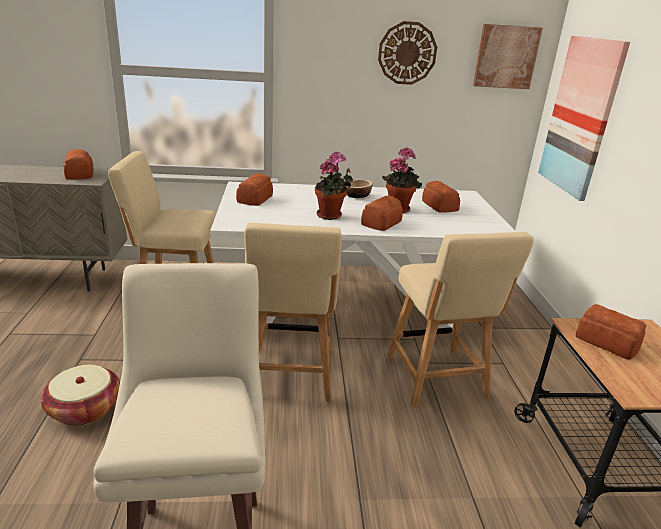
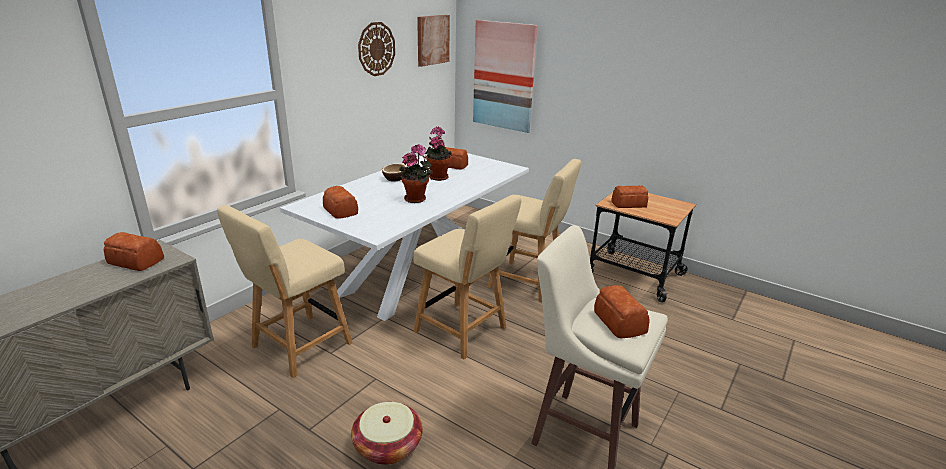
camera: 50 degrees left, 0 degrees up
bread [361,196,403,231] -> bread moved to [594,285,650,338]

